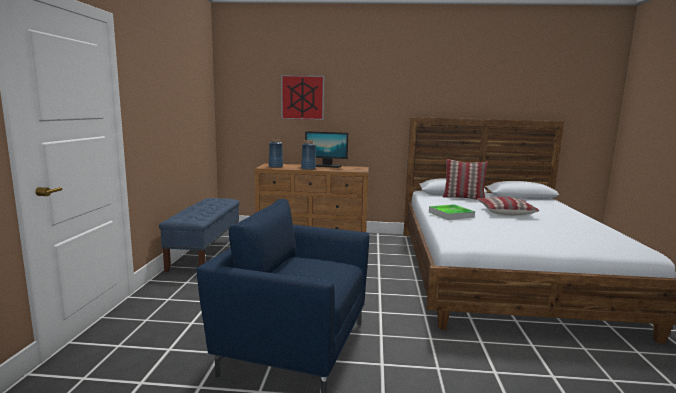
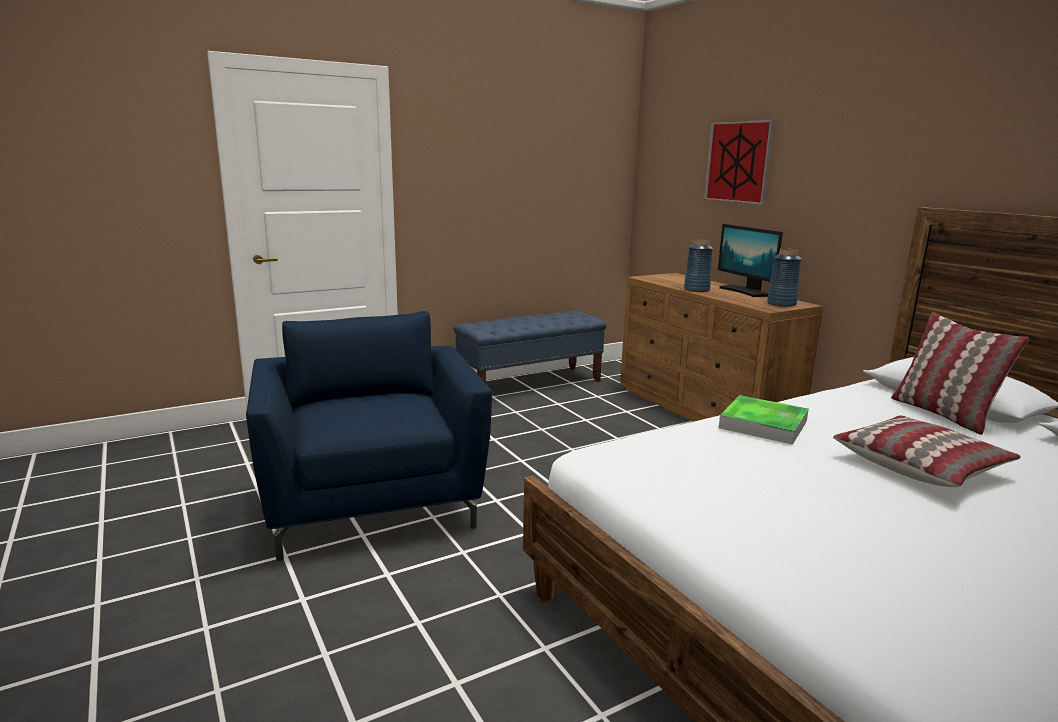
camera: 55 degrees right, 5 degrees up
blue vase [269,139,283,168] -> blue vase moved to [767,248,801,307]

